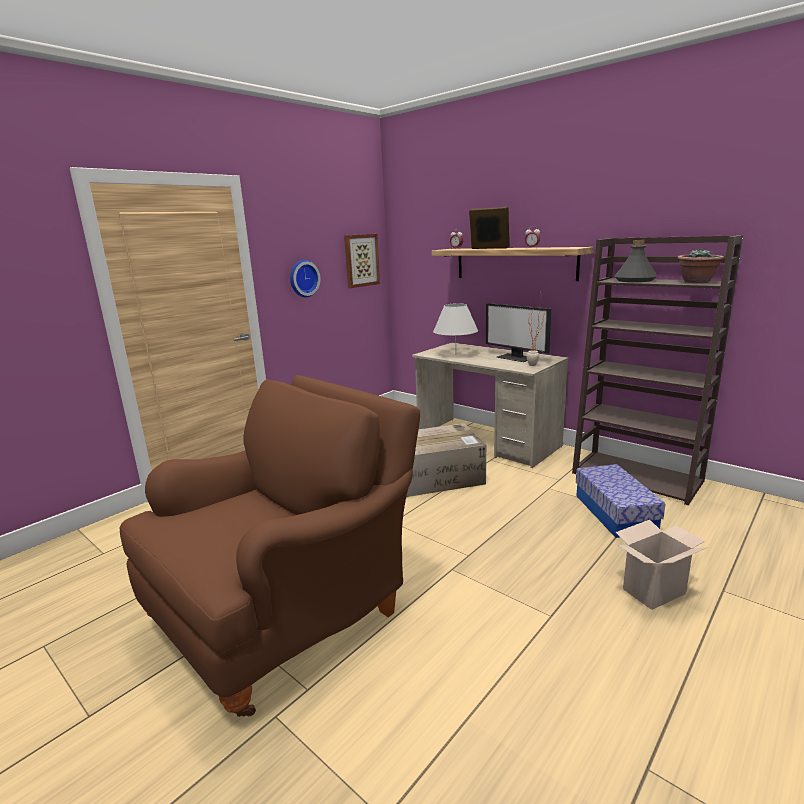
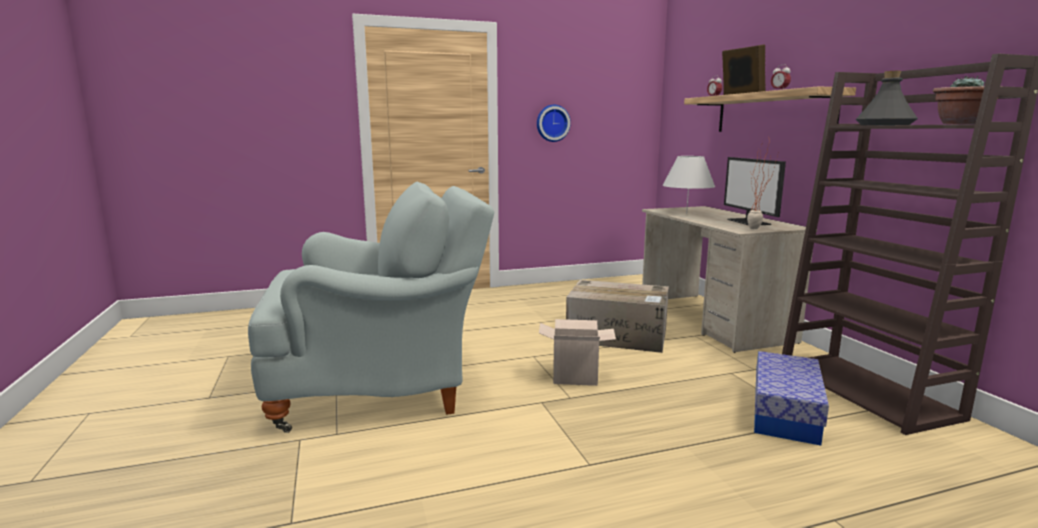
camera: 30 degrees right, 5 degrees down
brown armchair [120,375,420,717] -> grey armchair [248,181,494,433]
picture [344,234,380,288] -> none
cardboard box [615,520,708,610] -> cardboard box moved to [539,319,616,386]

